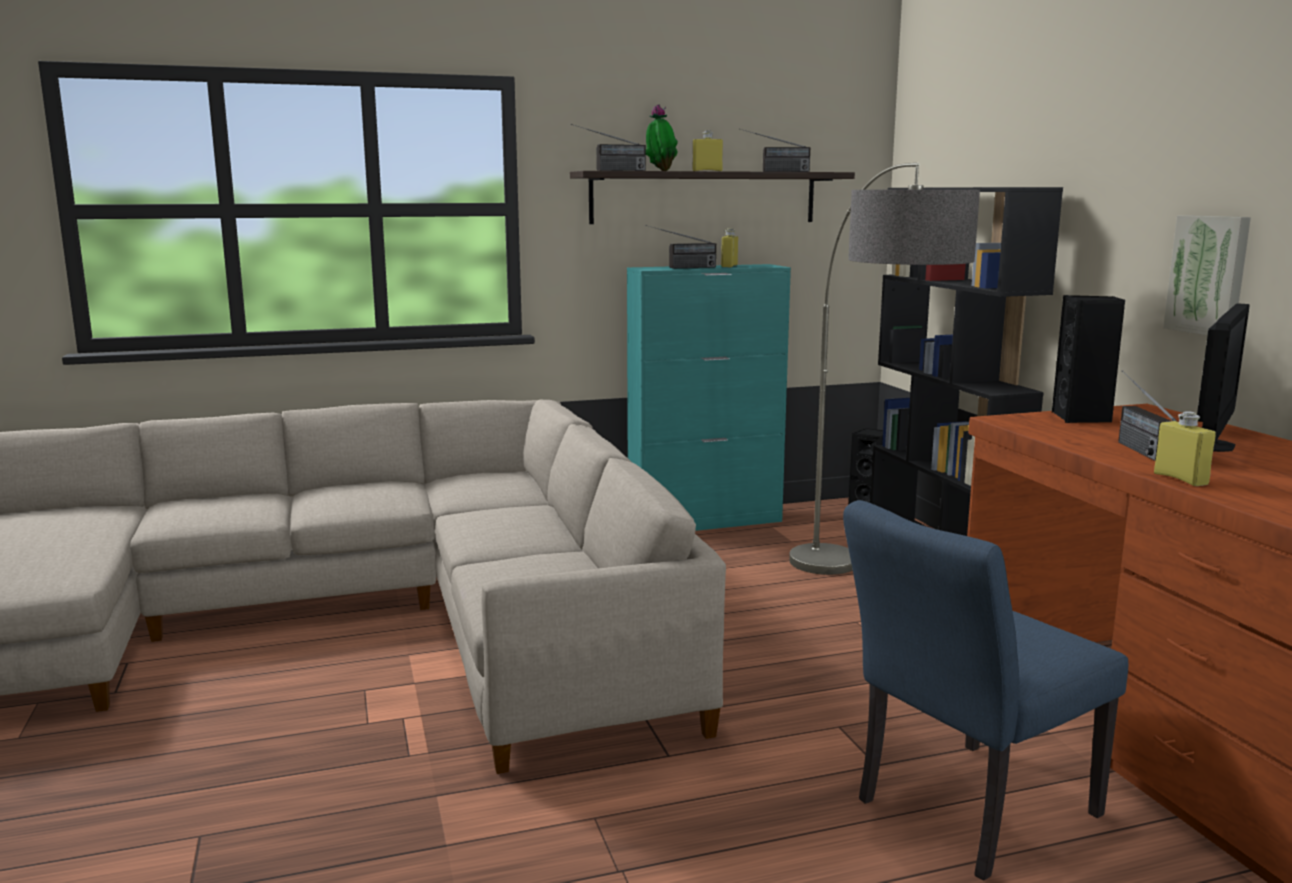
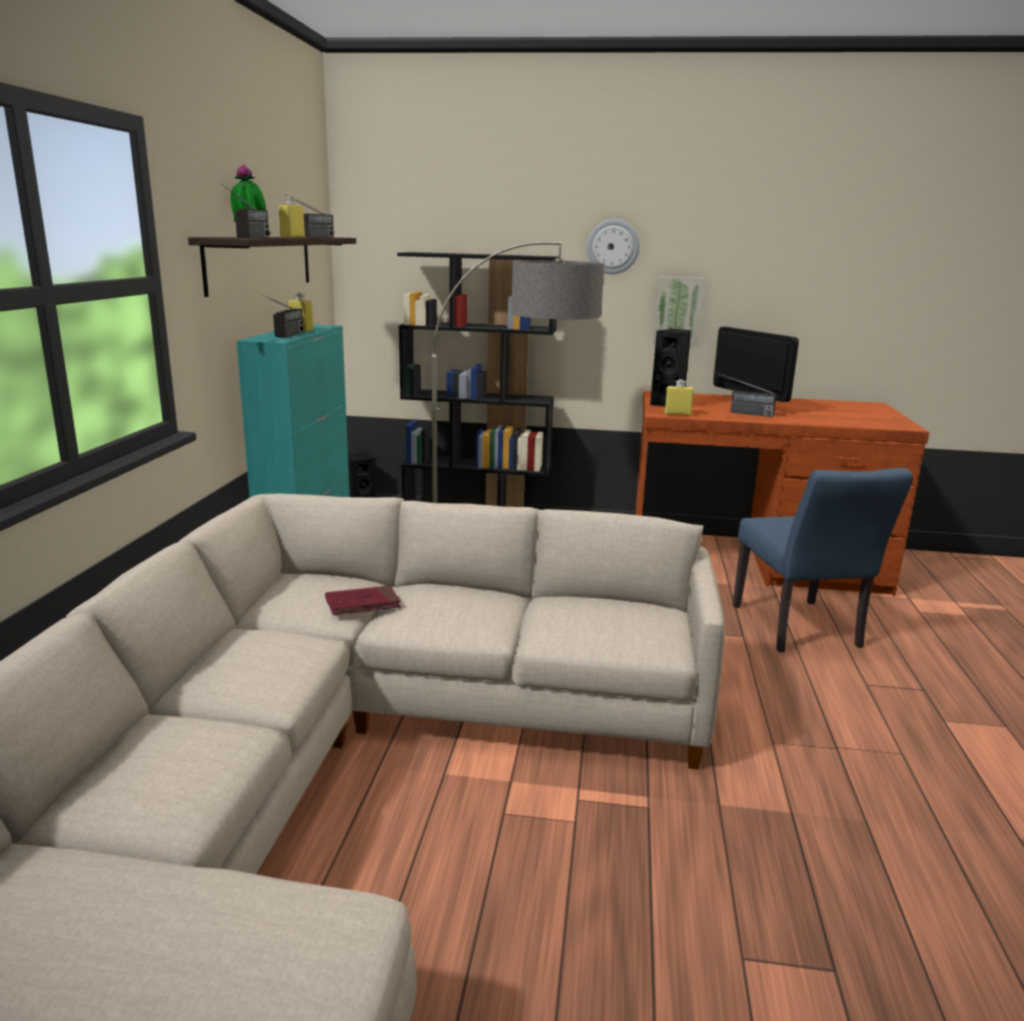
camera: 65 degrees left, 5 degrees up
yellow bottle [1154,411,1216,486] -> yellow bottle moved to [665,380,694,416]
none -> red book [325,585,401,615]
none -> wall clock [587,219,640,274]

